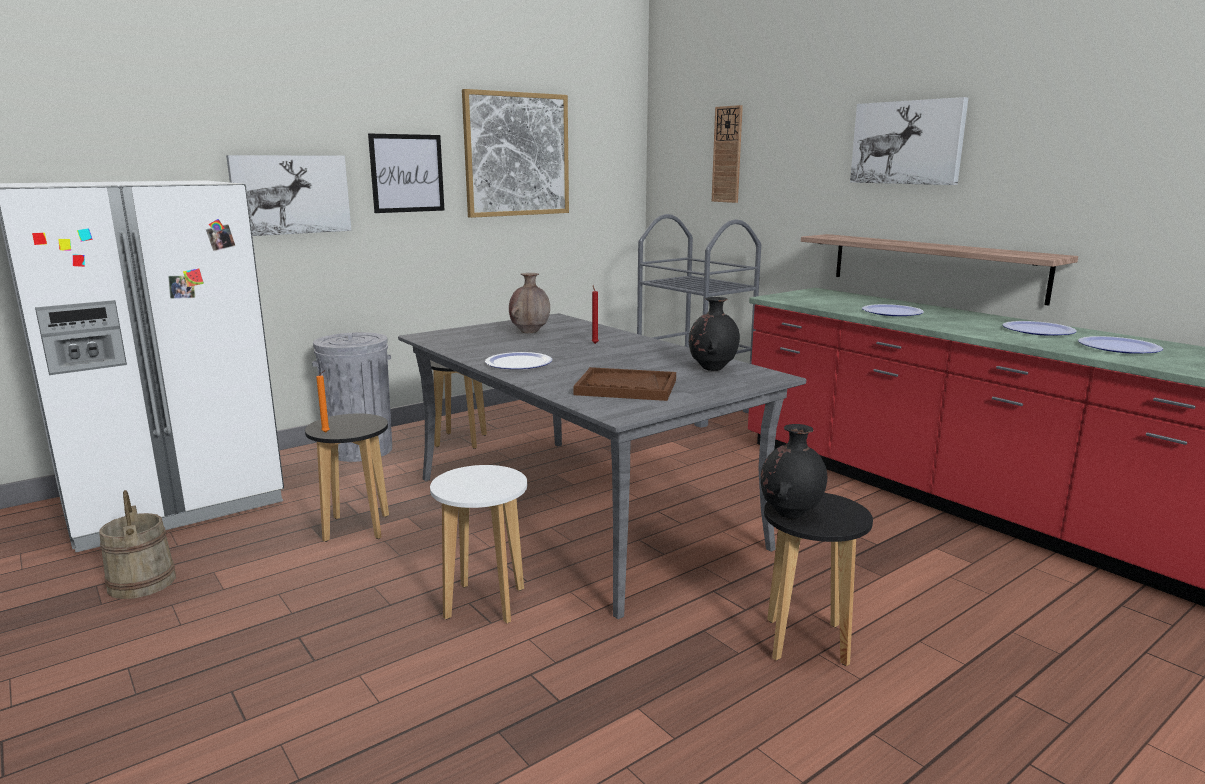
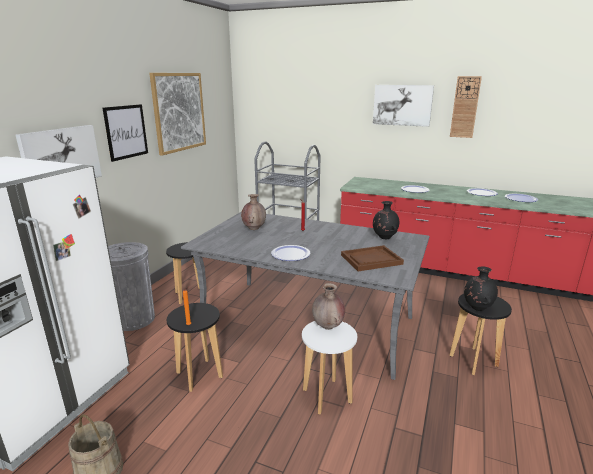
camera: 30 degrees left, 5 degrees up
wall clock [712,105,743,203] -> wall clock moved to [450,76,482,138]
shelf [801,234,1078,306] -> none
none -> brown vase [312,283,345,330]

